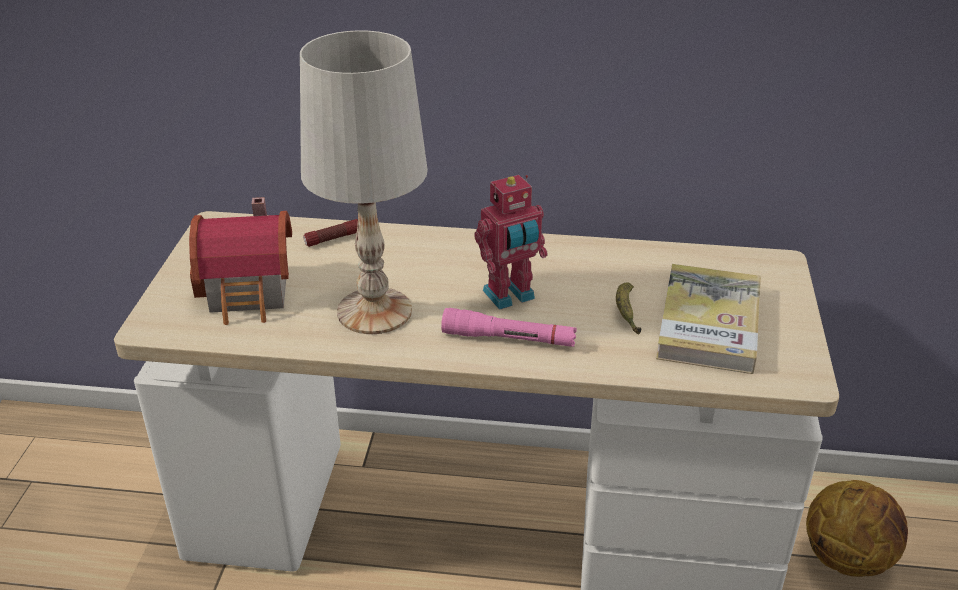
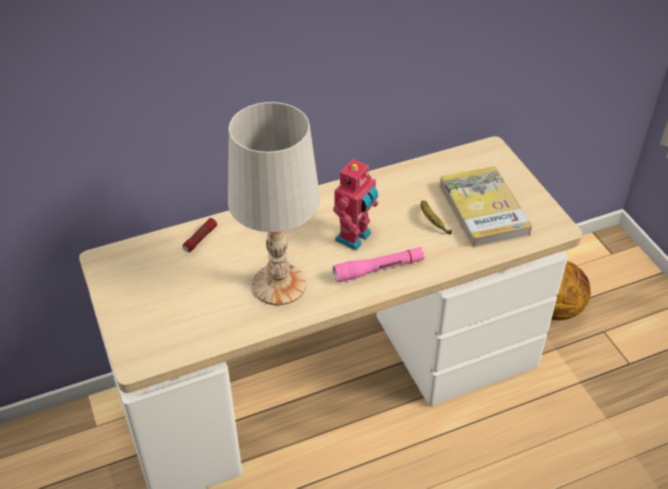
camera: 30 degrees left, 10 degrees up
toy house [189,197,292,325] -> none

